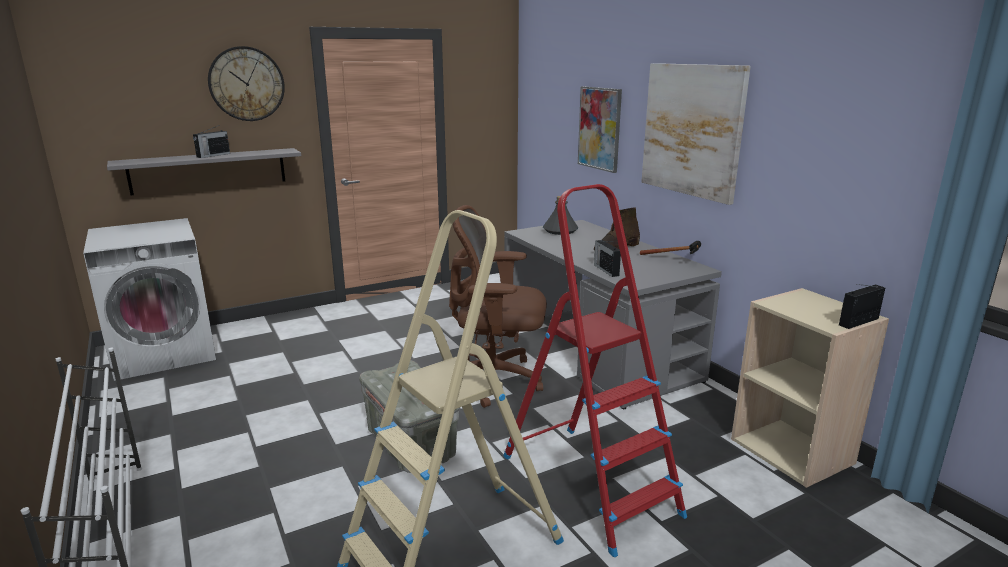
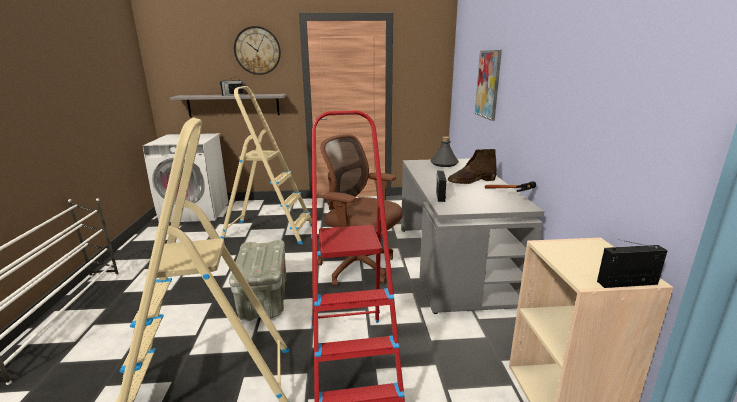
camera: 25 degrees right, 0 degrees up
picture [641,63,751,205] -> none
none -> beige step ladder [220,86,312,244]

